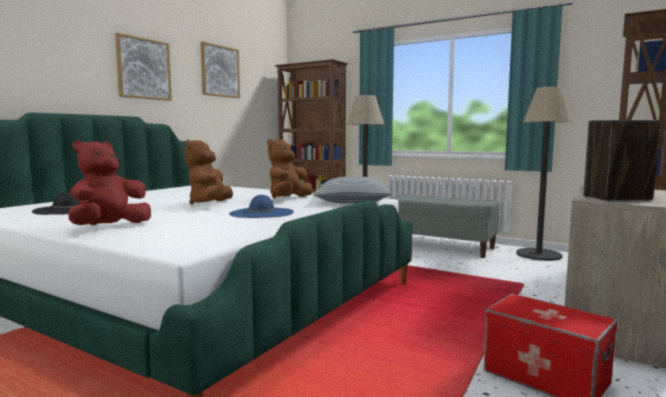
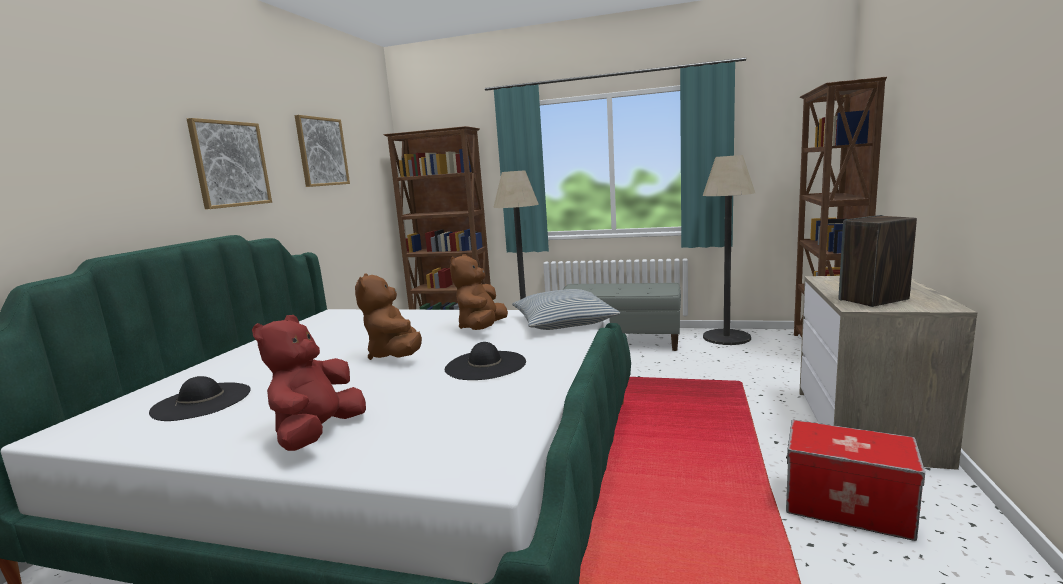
camera: 15 degrees left, 5 degrees up
blue hat [229,195,294,218] -> black hat [445,342,526,380]

